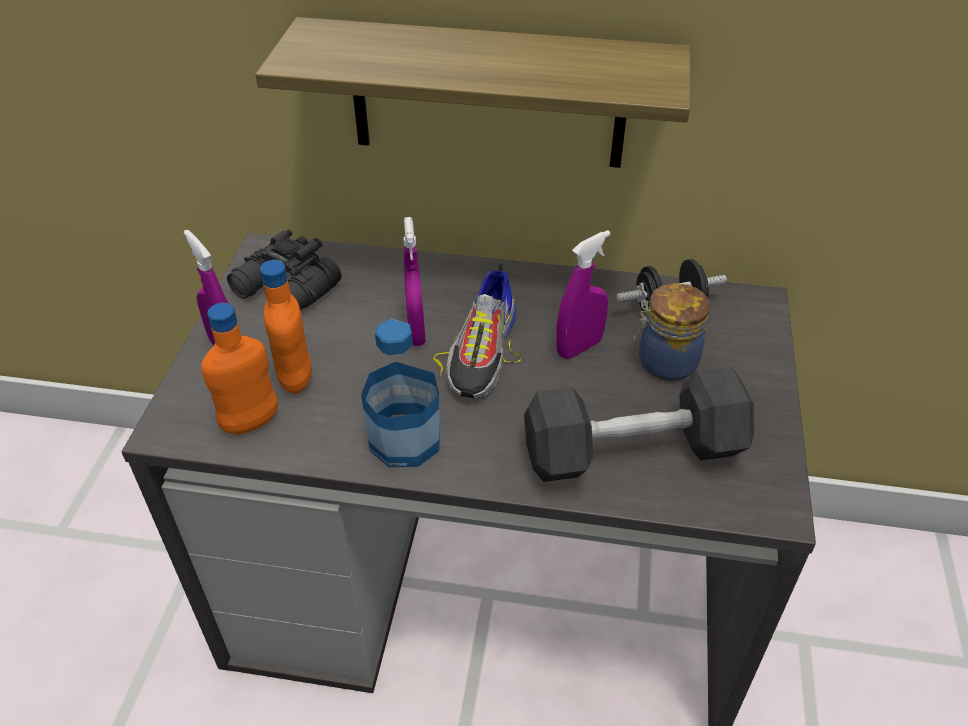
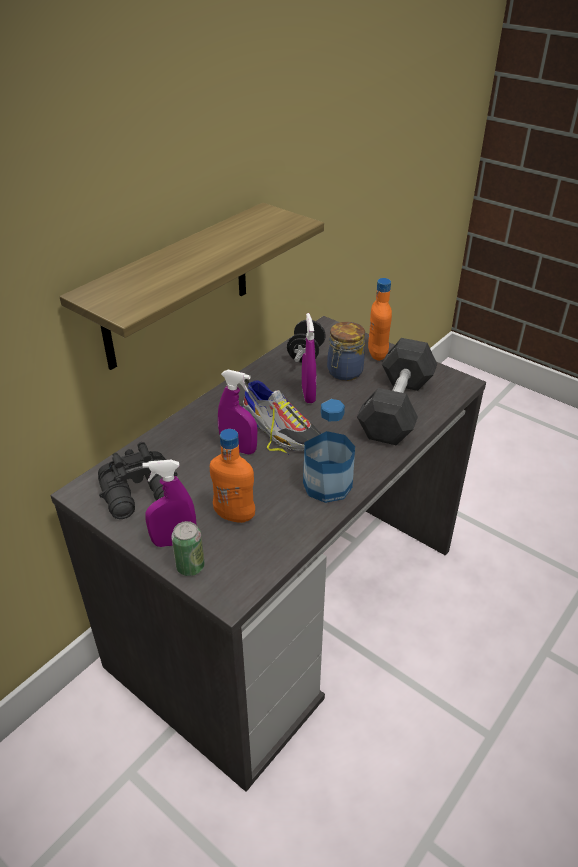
camera: 60 degrees left, 5 degrees down
orange bottle [201,303,278,435] -> orange bottle moved to [368,278,392,361]
none -> can [171,521,205,576]

